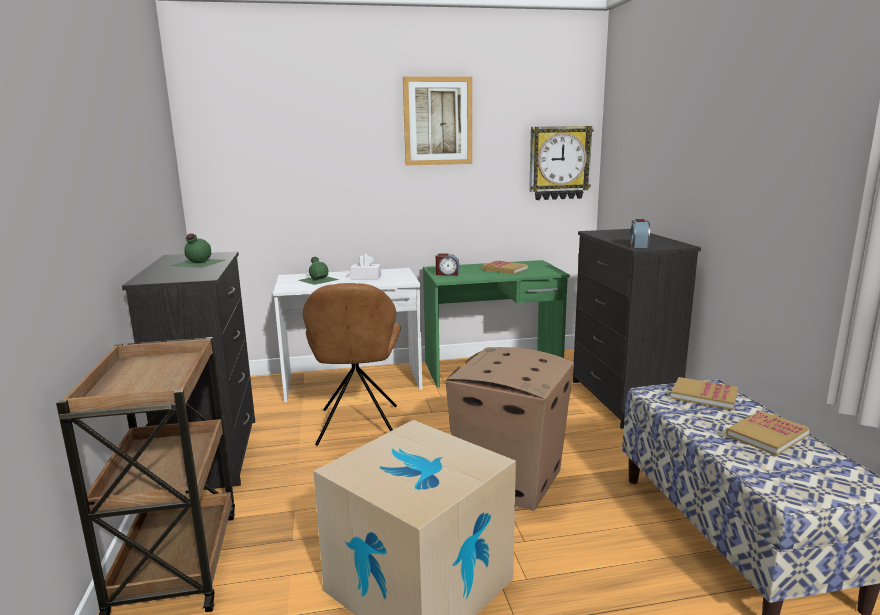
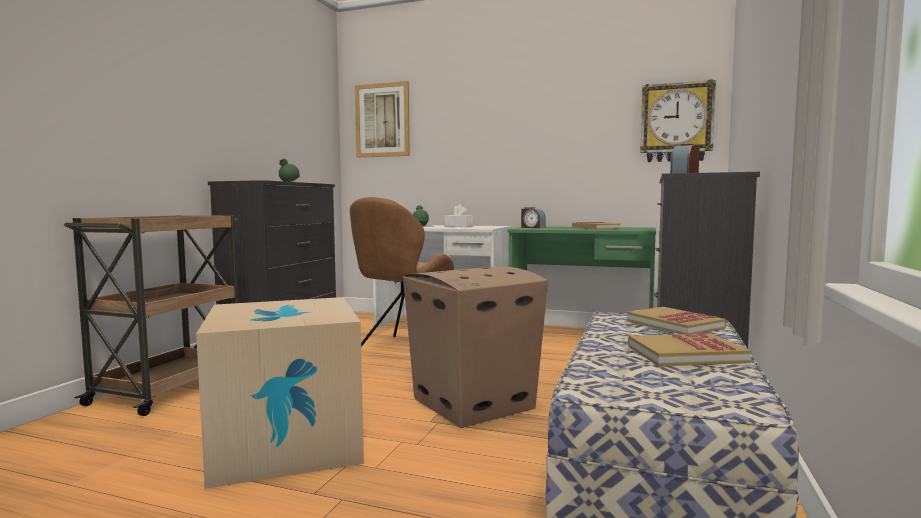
camera: 30 degrees right, 10 degrees down
picture [403,76,472,166] -> picture moved to [355,81,410,158]

